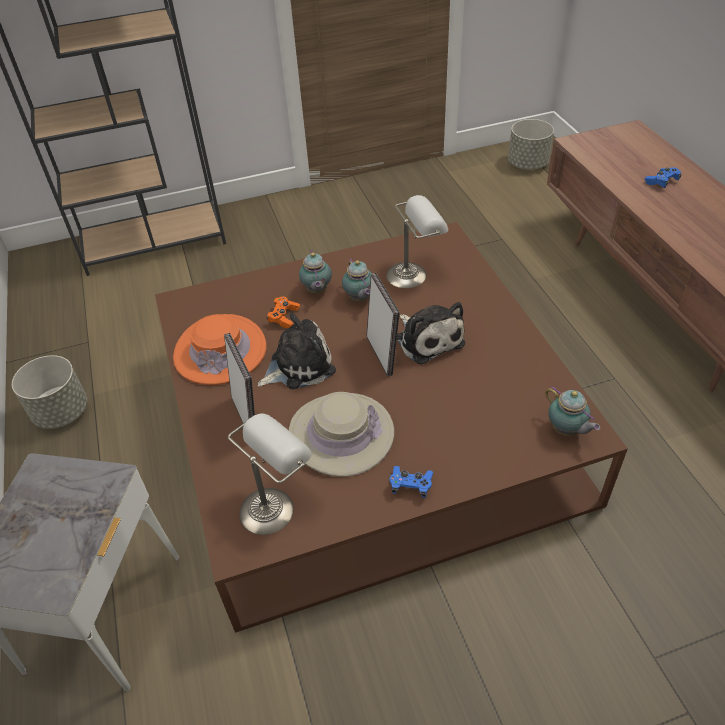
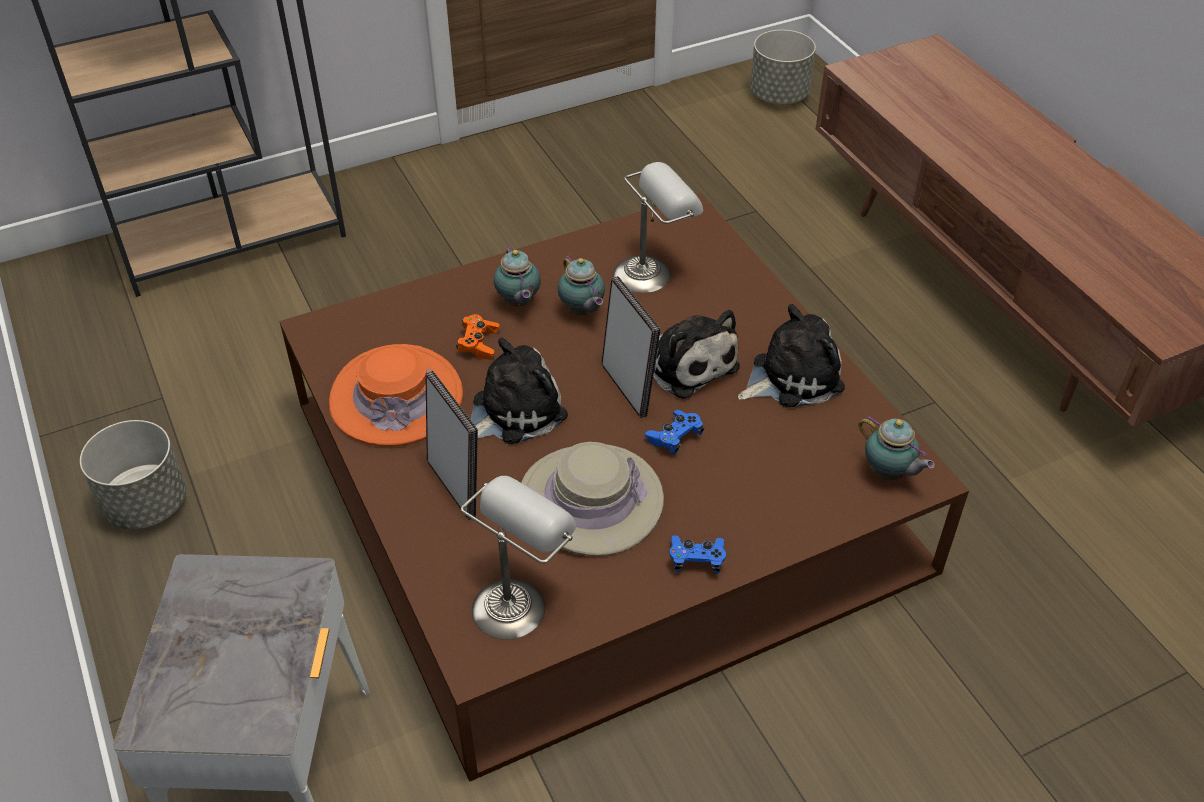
camera: 10 degrees left, 0 degrees up
blue game controller [645,167,682,188] -> blue game controller moved to [645,410,704,454]
none -> plush toy [738,304,845,408]

